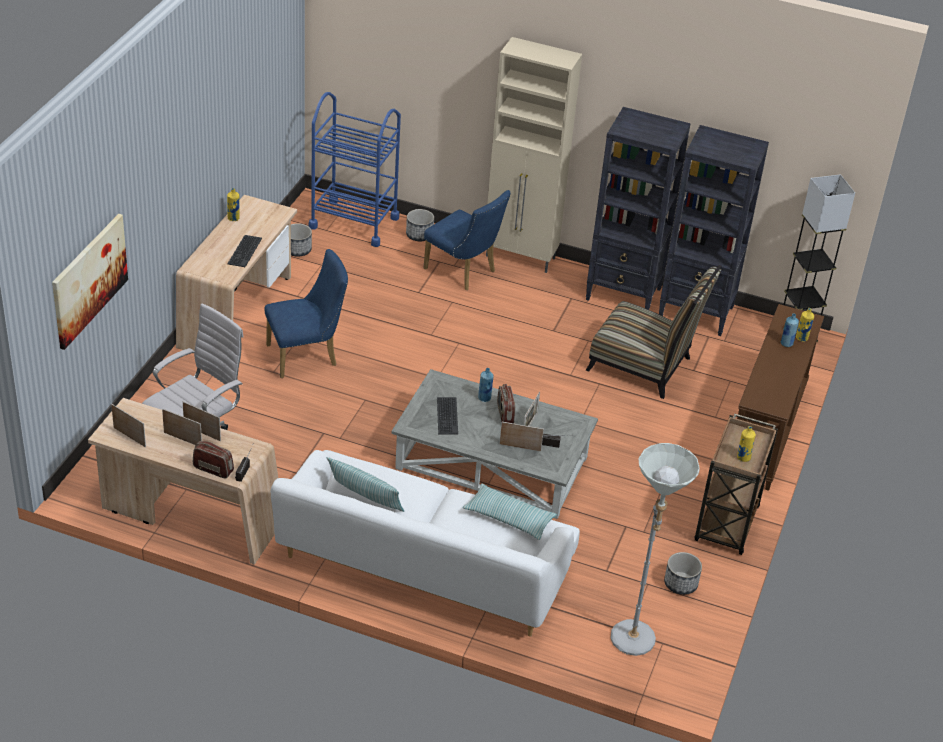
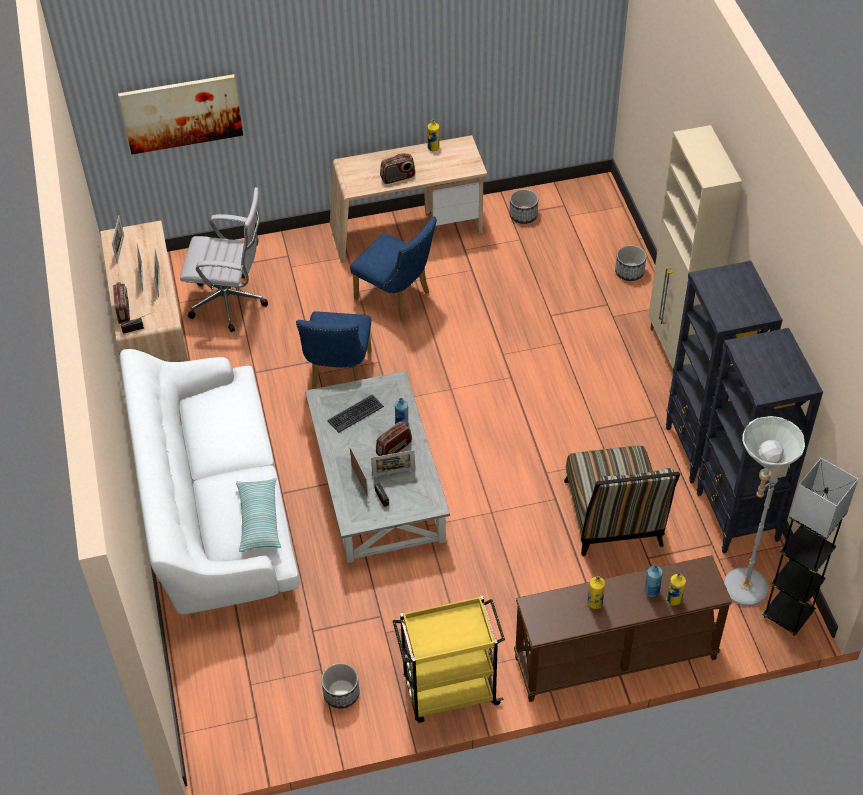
camera: 60 degrees right, 10 degrees up
keyboard [228,235,262,267] -> radio [380,153,415,184]
blue cart [309,92,401,247] -> none
pillow [326,457,404,512] -> none
blue chair [423,190,511,290] -> blue chair moved to [296,311,372,389]
grey floor lamp [610,443,700,656] -> grey floor lamp moved to [724,416,805,606]
brown cart [695,414,778,555] -> yellow cart [393,596,505,723]
yellow bottle [737,426,756,462] -> yellow bottle moved to [588,576,605,609]

